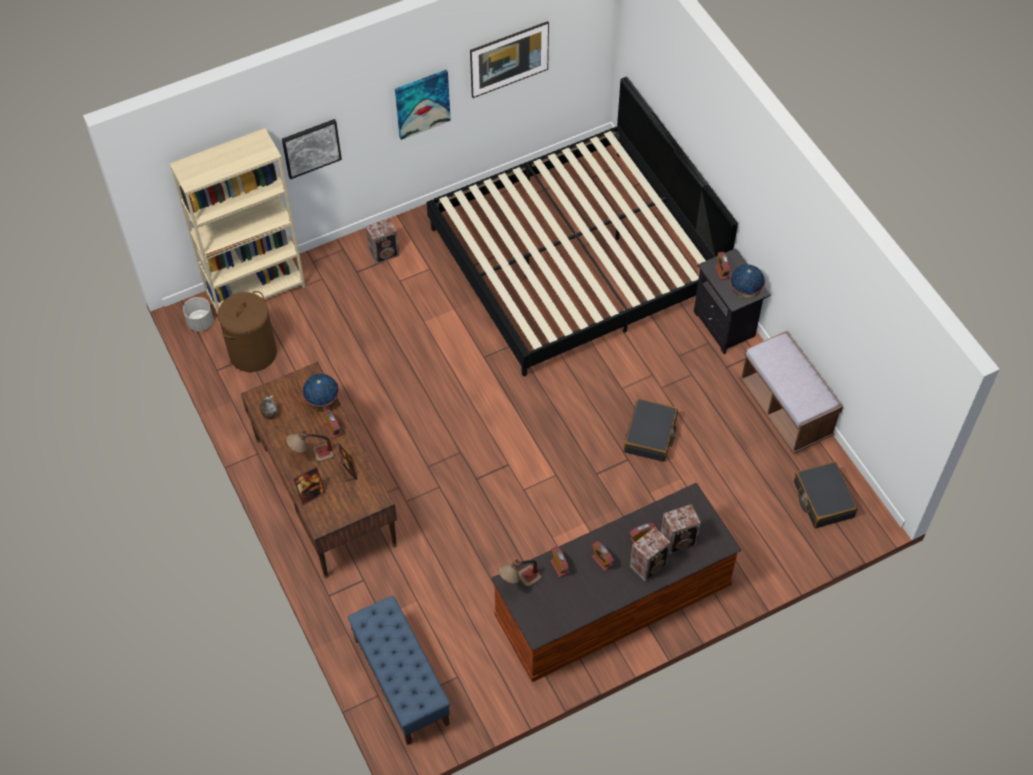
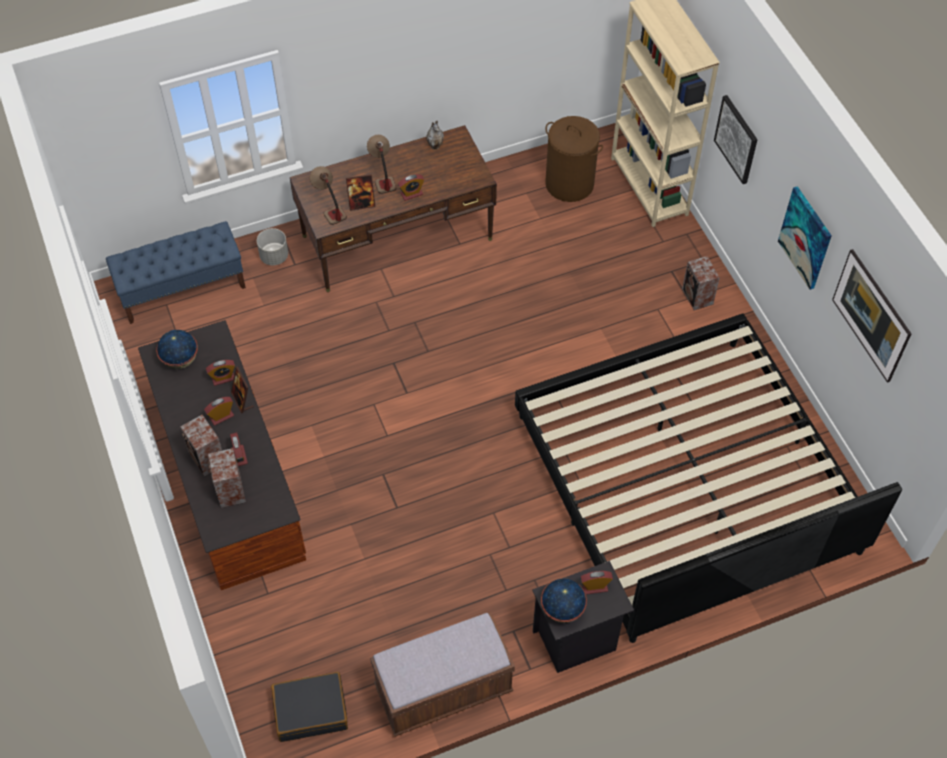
camera: 95 degrees right, 0 degrees up
grey planter [183,297,214,331] -> grey planter moved to [257,228,288,265]
picture frame [293,467,326,505] -> picture frame moved to [231,366,254,413]
globe [302,374,339,409] -> globe moved to [156,330,198,369]
table lamp [498,560,542,587] -> table lamp moved to [310,166,347,225]
black suitcase [624,398,678,462] -> none

